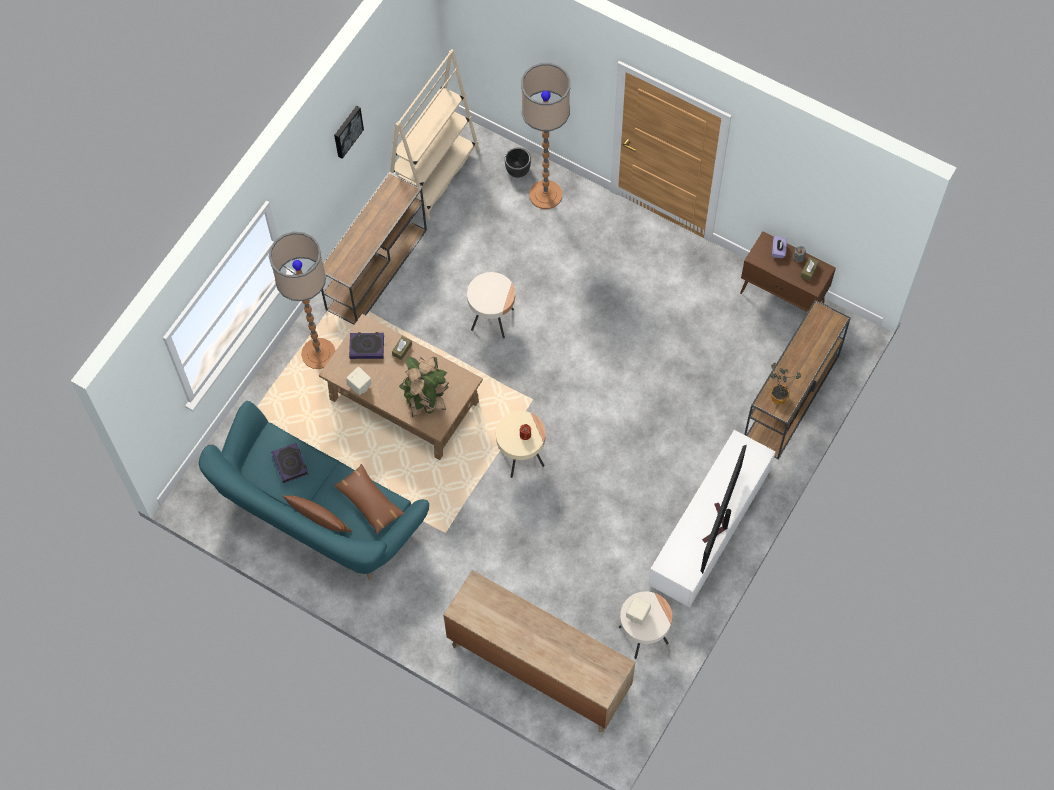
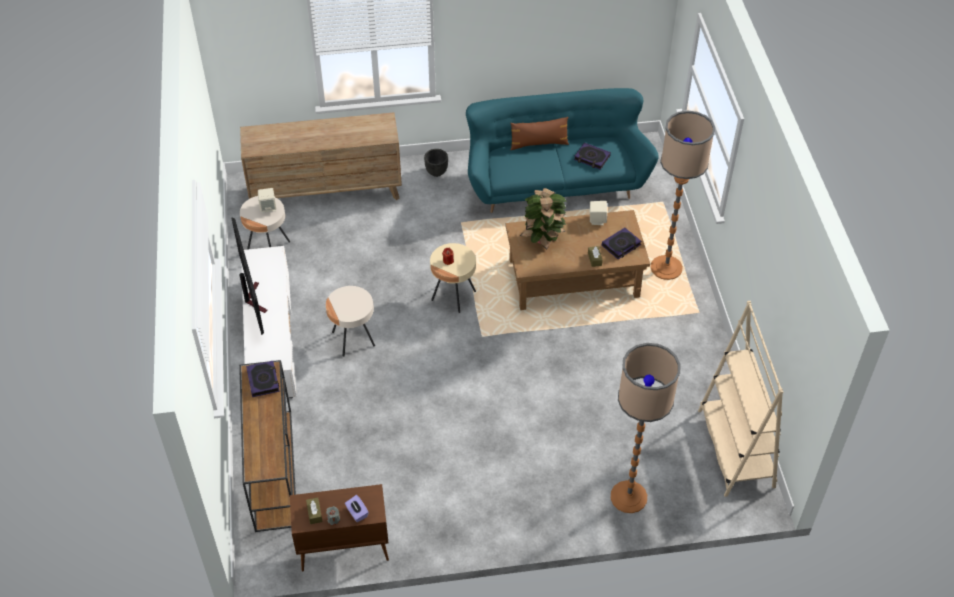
camera: 140 degrees right, 15 degrees down
brown console table [321,171,427,325] -> none
picture [334,106,364,159] -> none
brown pillow [334,464,404,534] -> none
beige side table [467,272,515,339] -> beige side table moved to [326,286,375,357]
black planter [505,148,531,178] -> black planter moved to [424,149,448,177]
potted plant [769,363,801,404] -> book [246,361,280,397]

